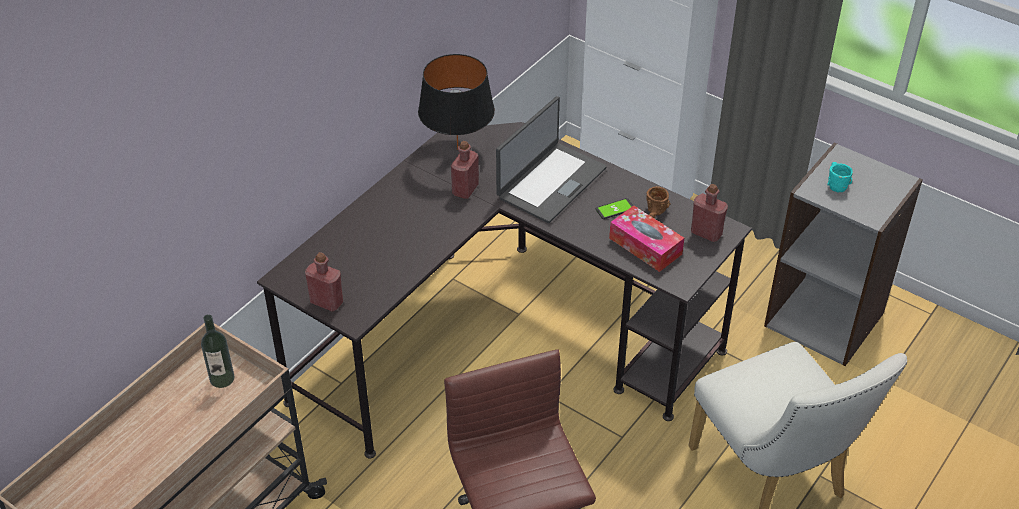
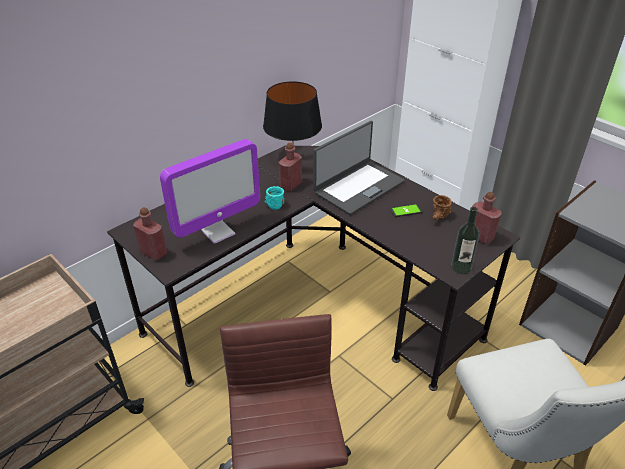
camera: 10 degrees right, 5 degrees down
bottle [201,314,235,388] -> bottle moved to [451,207,479,274]
tissue box [609,205,684,272] -> none
turquoise mug [827,162,853,192] -> turquoise mug moved to [264,186,284,210]
none -> monitor [160,139,260,244]

